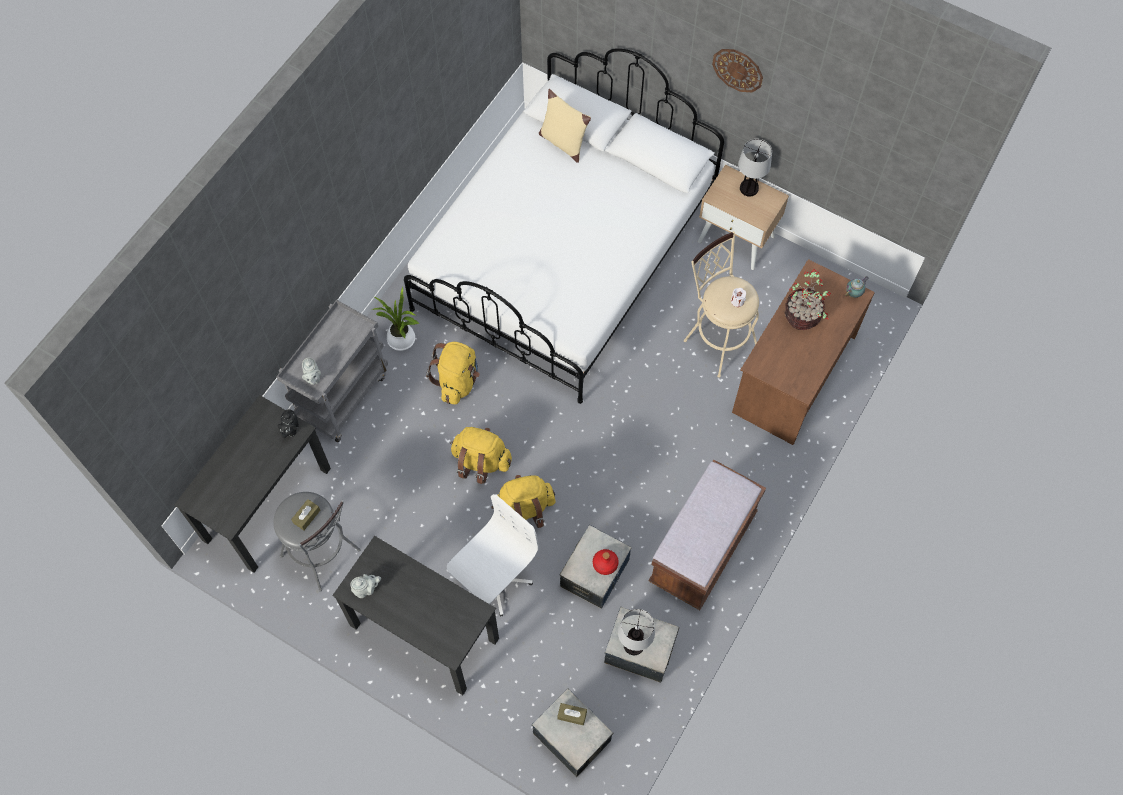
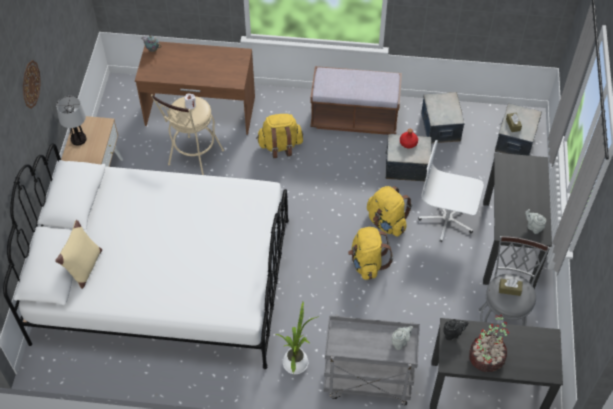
camera: 115 degrees left, 10 degrees down
yellow backpack [426,342,480,405] -> yellow backpack moved to [256,114,303,158]
table lamp [618,609,655,655] -> none
potted plant [784,269,831,330] -> potted plant moved to [469,315,509,372]

